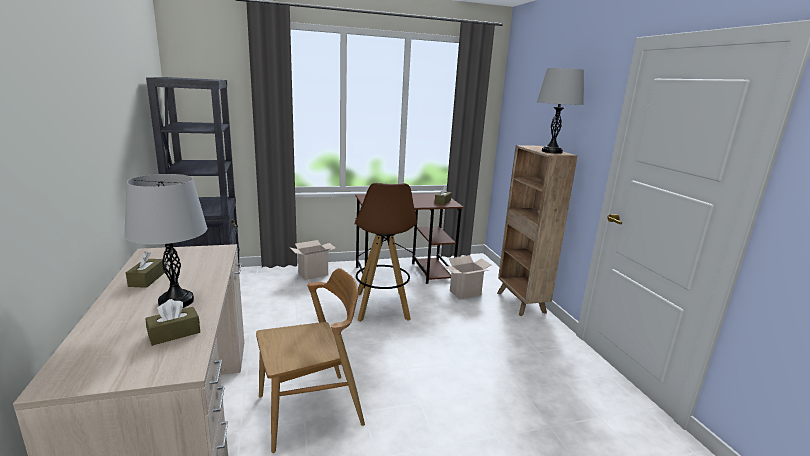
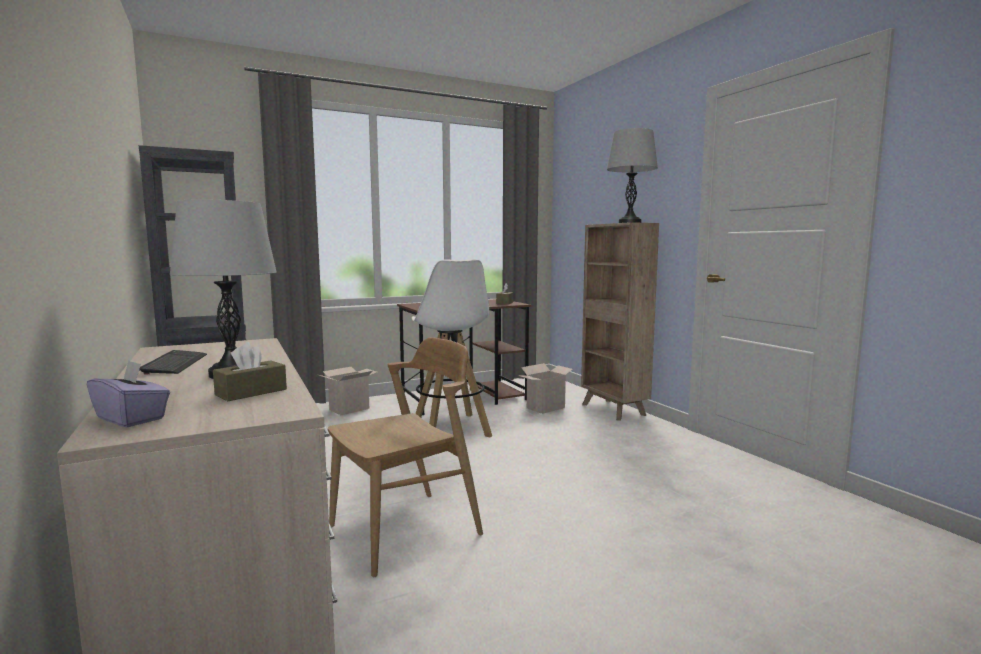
camera: 10 degrees left, 10 degrees down
brown tissue box [126,252,165,288] -> keyboard [139,350,207,375]
brown stool [355,183,417,322] -> white stool [412,259,492,437]
none -> purple tissue box [87,361,170,427]

